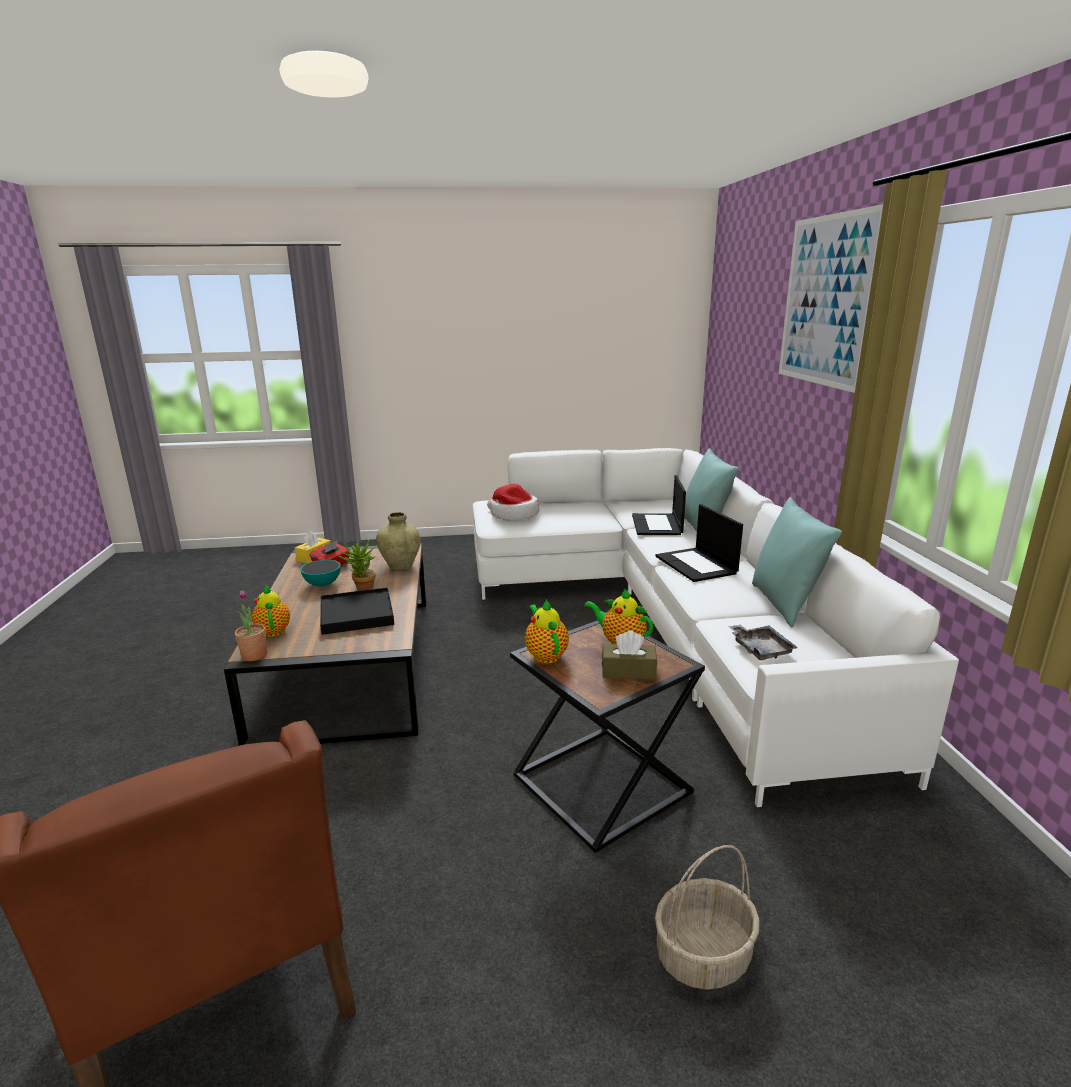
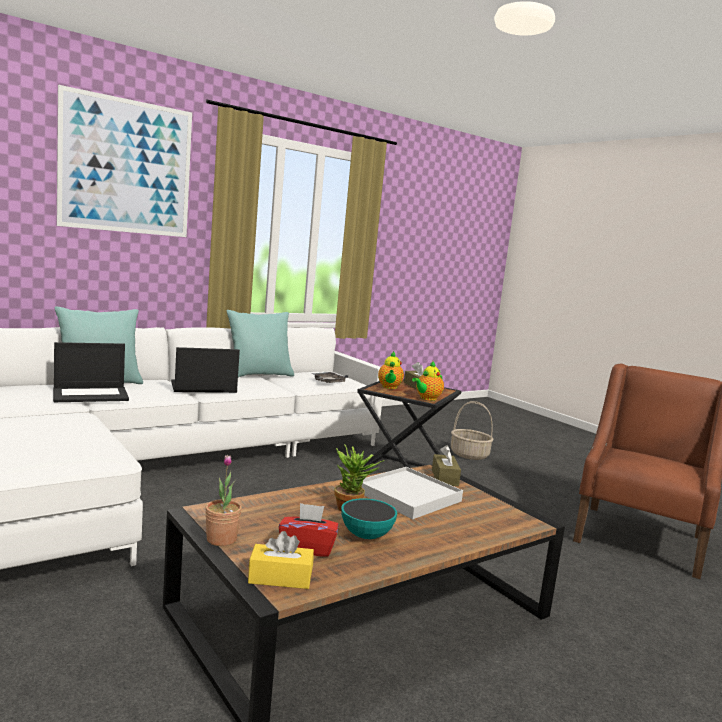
camera: 120 degrees left, 10 degrees down
potted plant [235,590,267,661] -> potted plant moved to [205,455,242,546]
teapot [252,585,290,637] -> none
black tray [320,587,394,635] -> white tray [361,467,463,519]
beige vase [376,512,421,570] -> none
hat [487,484,539,520] -> none
laptop [655,504,743,582] -> laptop turned 150 degrees counterclockwise [171,347,240,393]
none -> brown tissue box [432,445,461,486]

